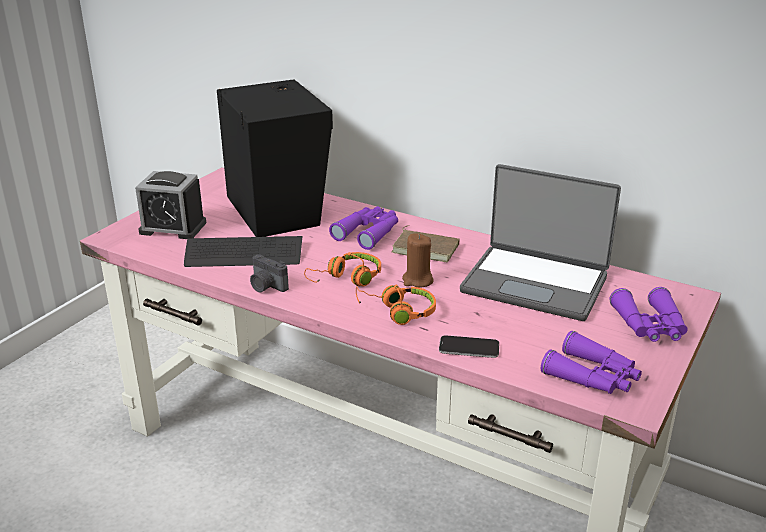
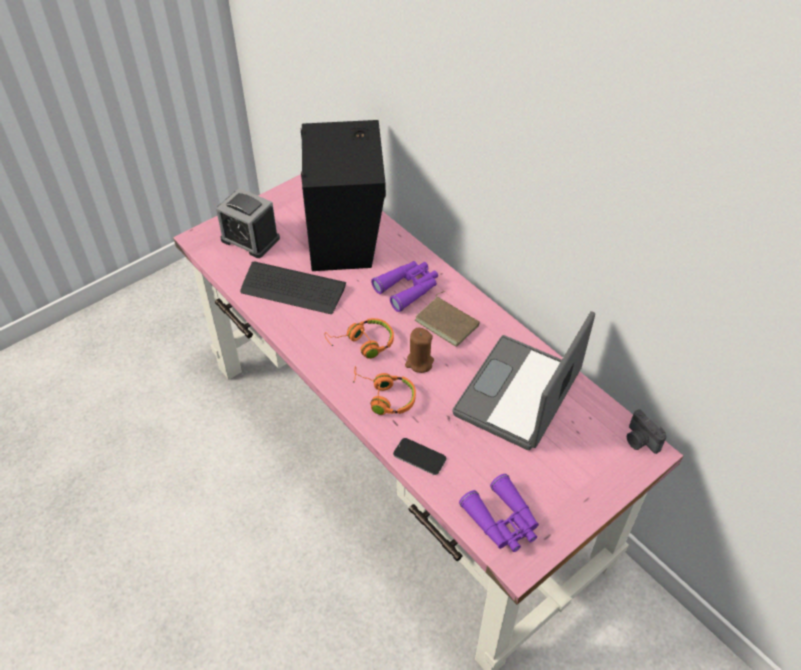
camera: 20 degrees right, 20 degrees up
camera [250,254,289,292] -> camera moved to [627,409,666,454]
laptop [460,164,621,321] -> laptop turned 75 degrees clockwise [452,312,595,450]
purple binoculars [609,287,687,342] -> none

